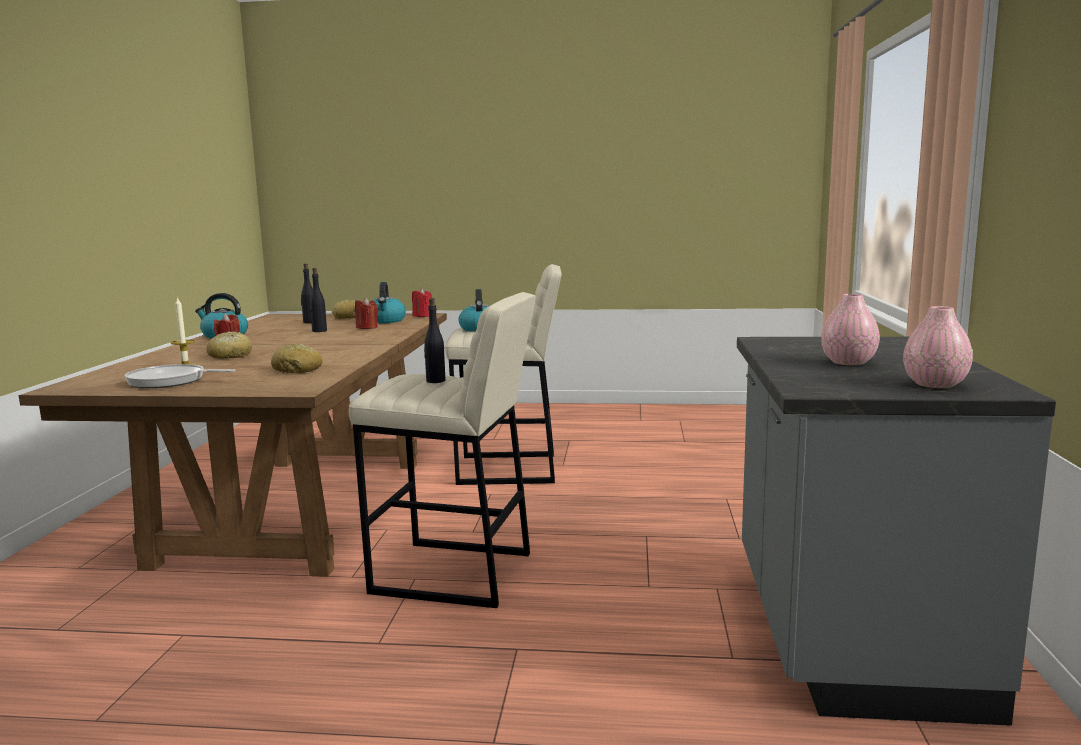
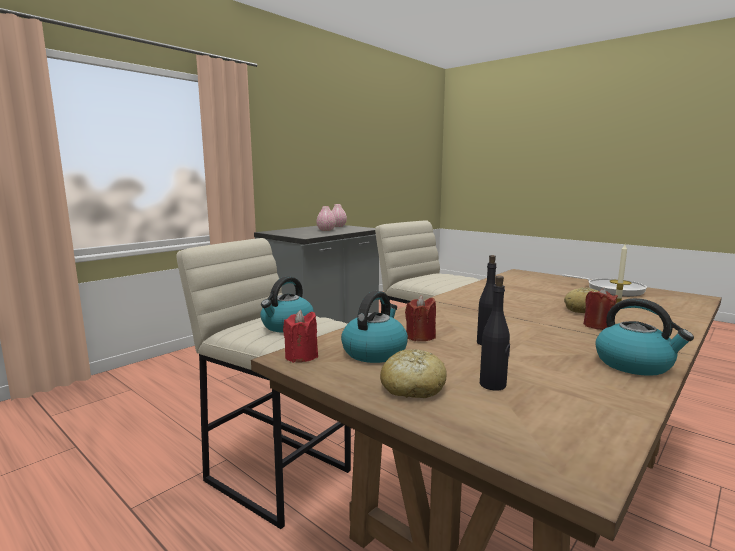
camera: 145 degrees left, 0 degrees up
bread [271,344,323,373] -> none
black bottle [424,298,445,383] -> none

